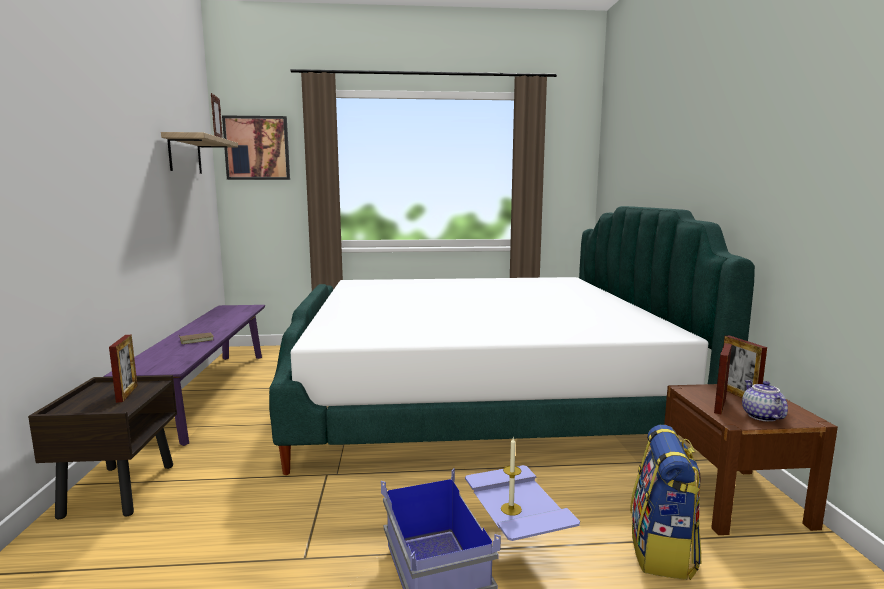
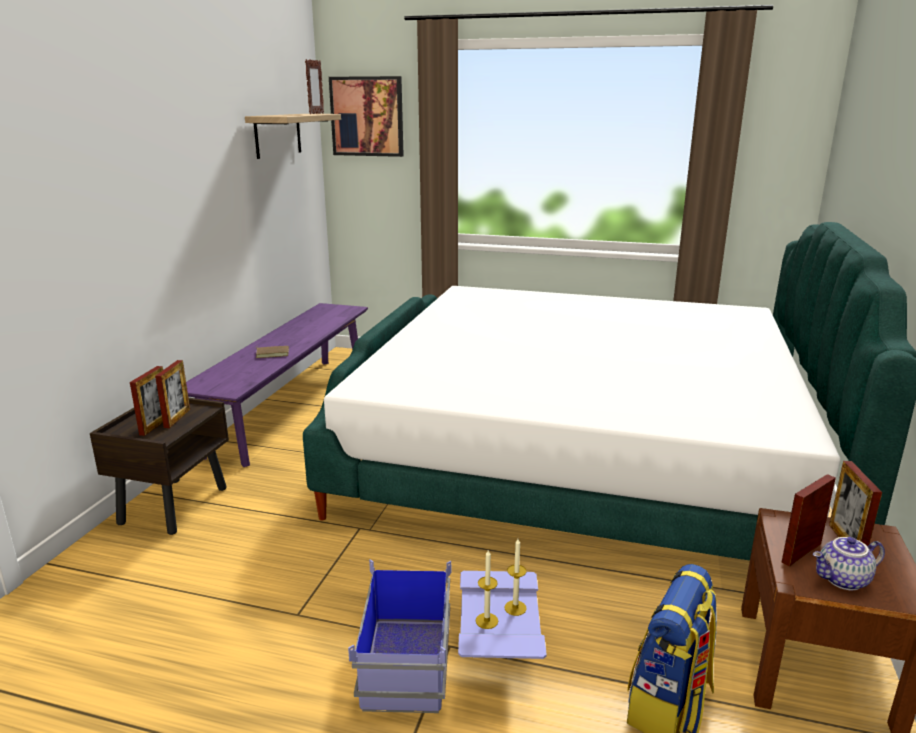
camera: 20 degrees right, 10 degrees up
teapot [742,380,788,422] -> teapot turned 120 degrees counterclockwise [813,537,885,590]
none -> picture frame [130,366,163,436]
none -> candle [504,539,527,616]

